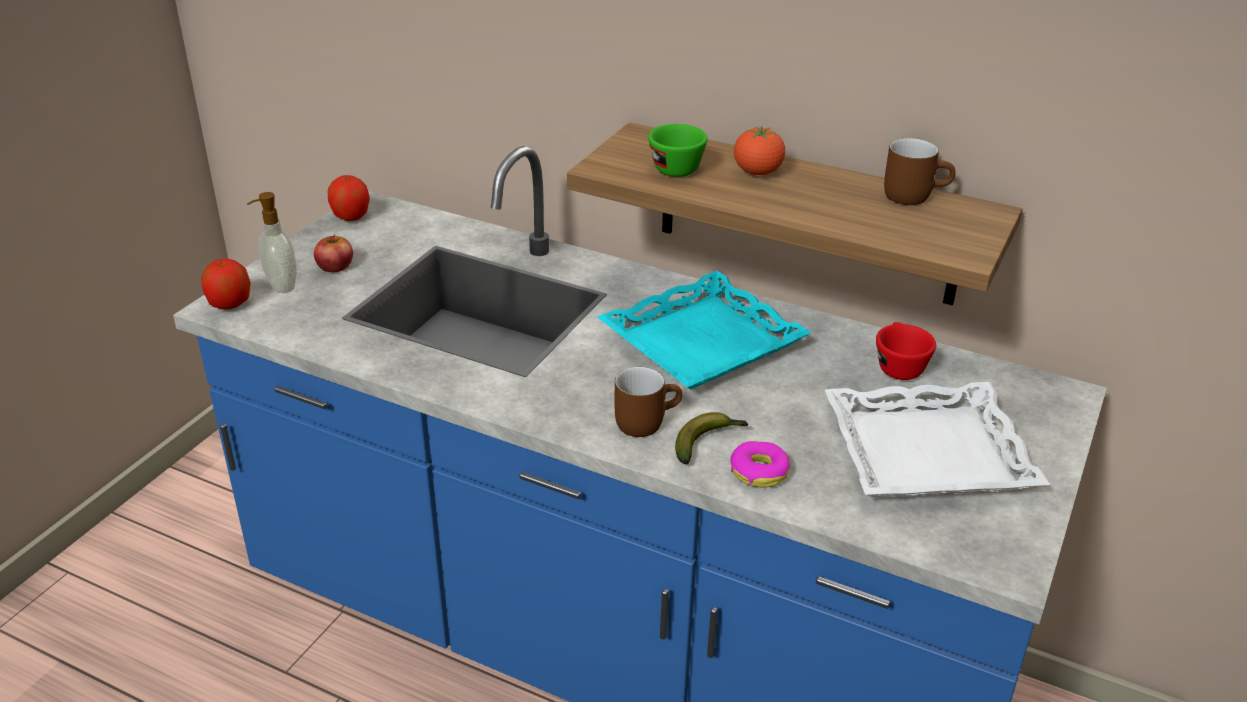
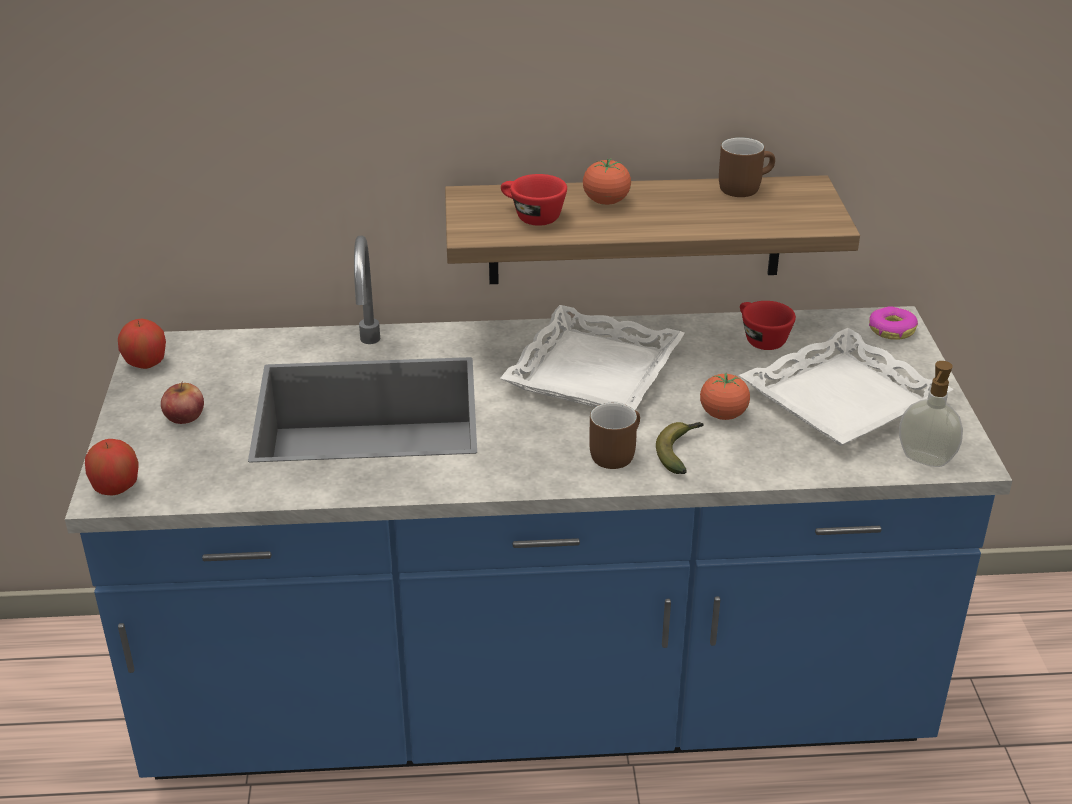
camera: 30 degrees left, 0 degrees up
soap dispenser [247,192,297,293] -> soap dispenser moved to [899,361,963,467]
turquoise tray [597,271,812,390] -> white tray [500,305,685,410]
green cup [648,124,708,177] -> red cup [501,174,567,226]
donut [730,441,790,488] -> donut moved to [869,306,918,340]
none -> tomato [700,372,750,420]

